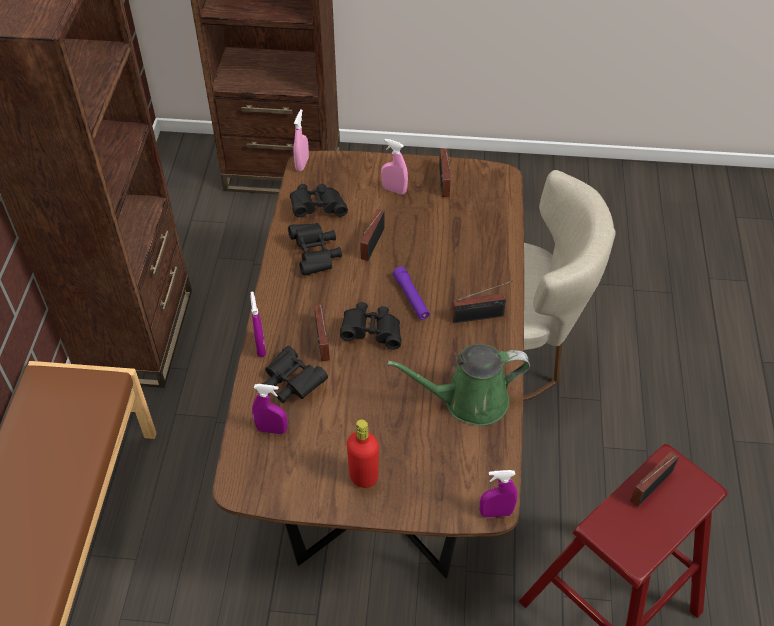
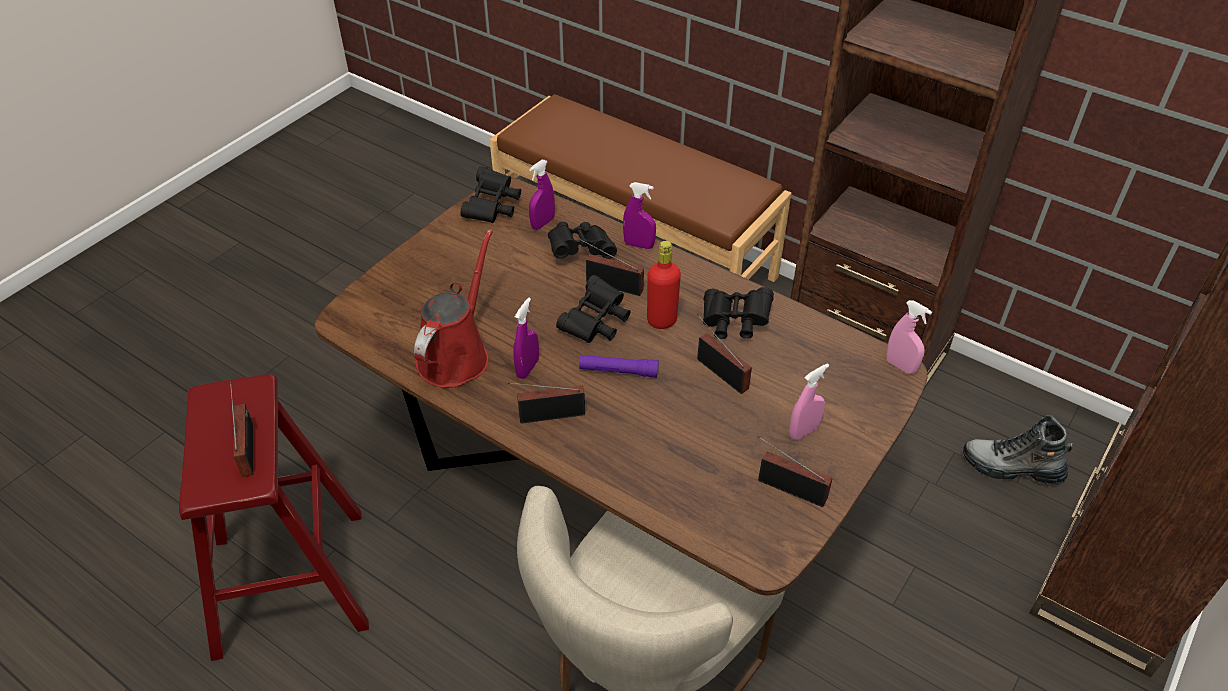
camera: 120 degrees right, 5 degrees down
black binoculars [290,184,348,217] -> black binoculars moved to [460,166,521,223]
red bottle [347,419,379,488] -> red bottle moved to [647,241,681,329]
green watering can [387,344,530,426] -> red watering can [414,230,493,388]
radio [452,281,513,323] -> radio turned 60 degrees clockwise [508,382,585,423]
purple spray bottle [480,470,517,518] -> purple spray bottle moved to [513,298,539,379]
none -> boot [963,415,1073,484]

